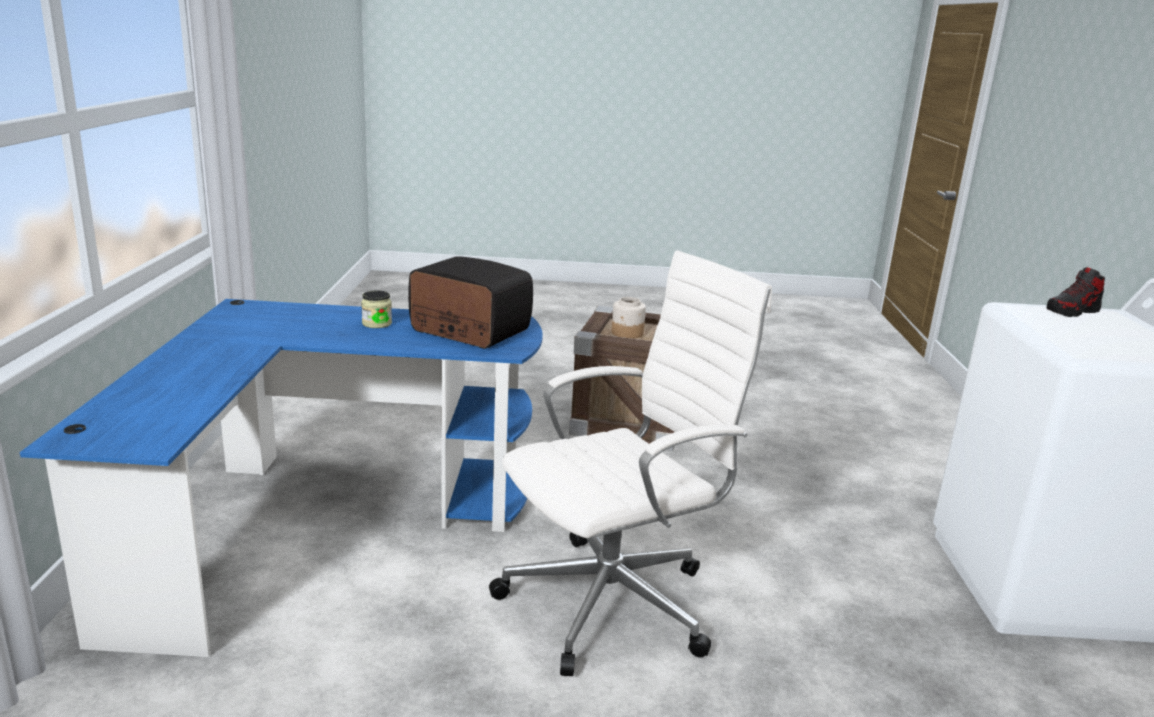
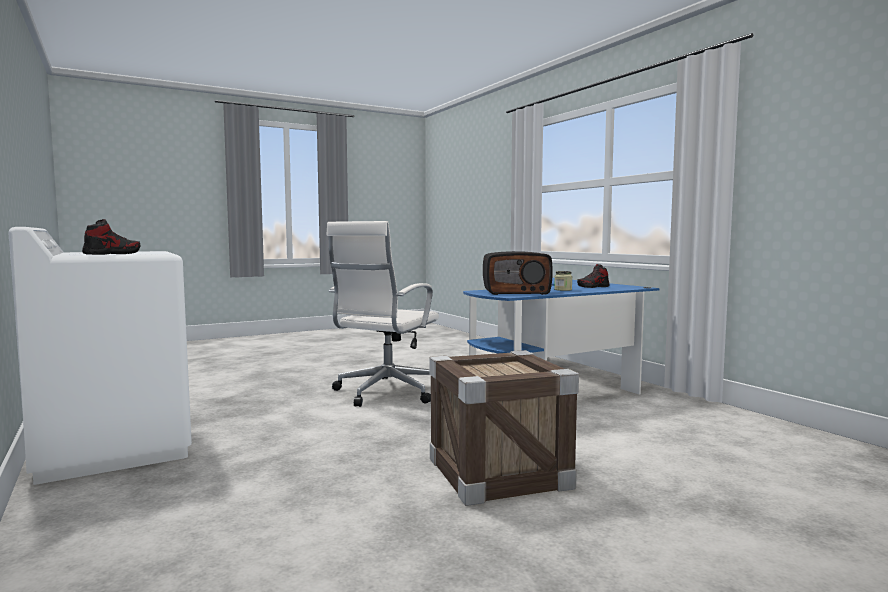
camera: 150 degrees right, 15 degrees down
jar [612,297,646,339] -> none
none -> shoe [577,264,609,288]

